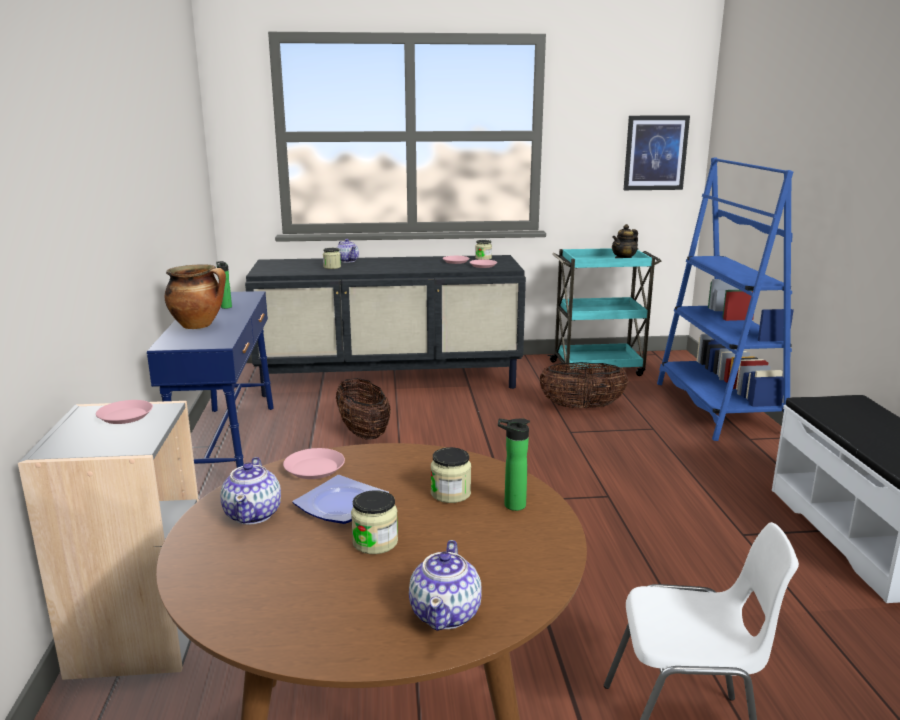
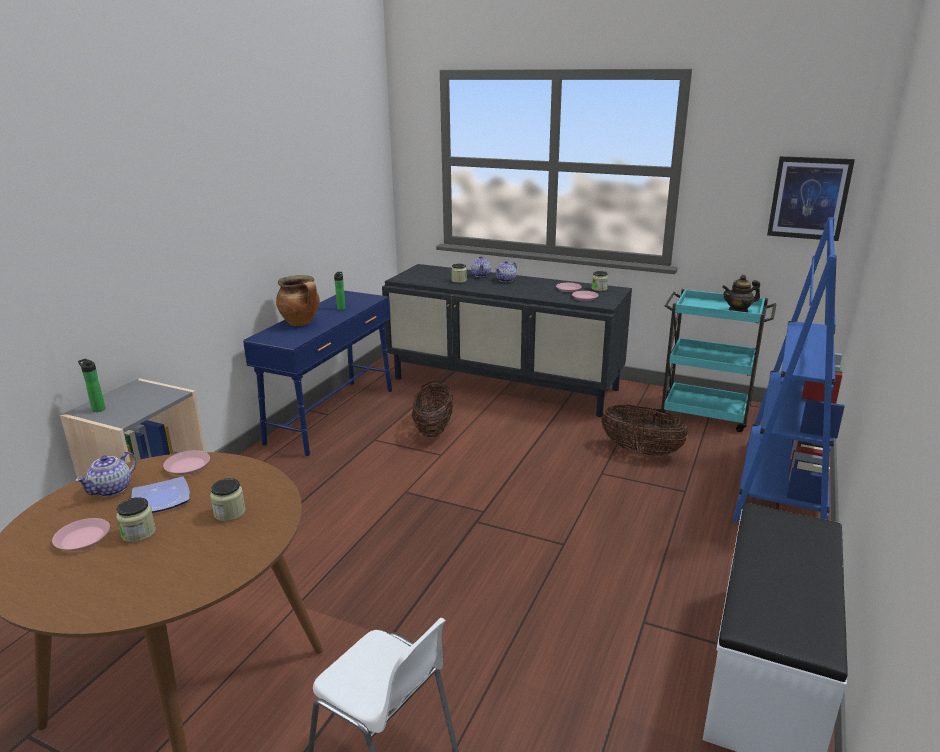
camera: 30 degrees right, 5 degrees up
pink plate [96,400,153,424] -> pink plate moved to [52,518,110,551]
teapot [409,540,481,631] -> teapot moved to [496,261,517,282]
bottle [498,418,530,511] -> bottle moved to [78,359,105,412]

